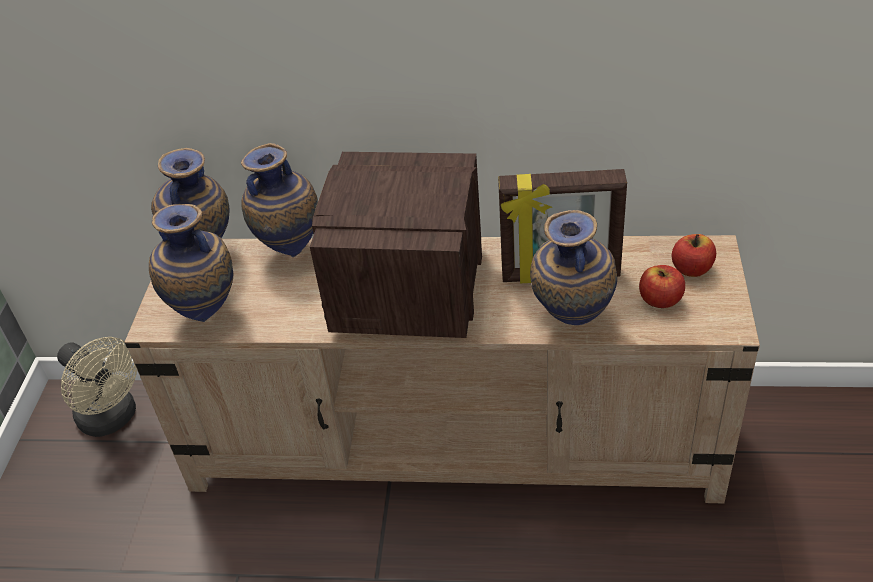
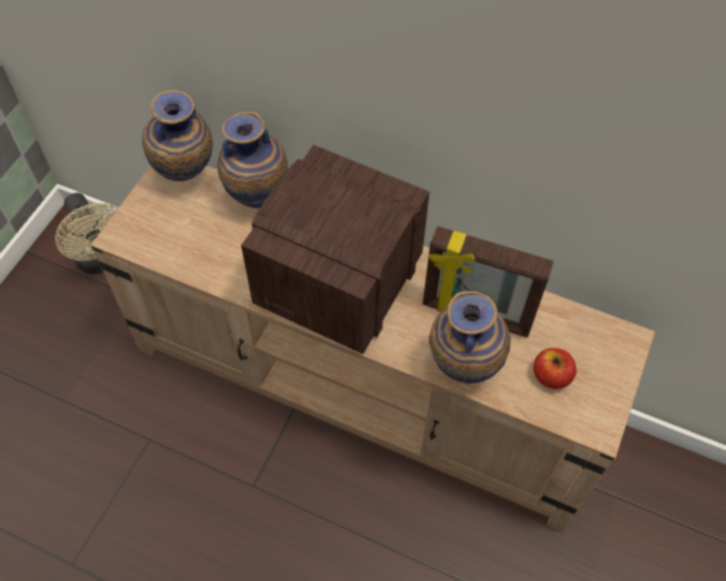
camera: 15 degrees right, 15 degrees up
vase [149,204,233,322] -> none
apple [672,234,716,277] -> none

